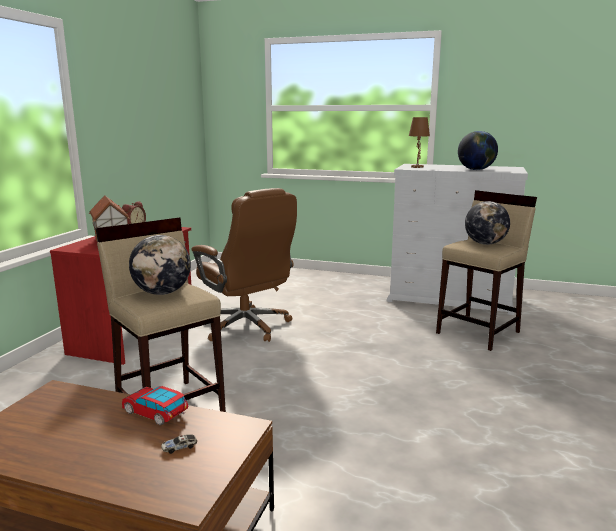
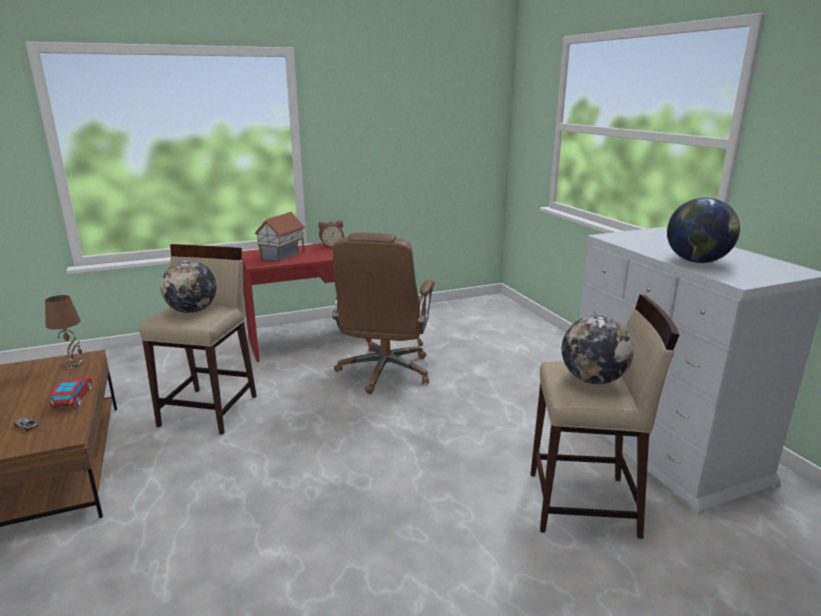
camera: 50 degrees right, 5 degrees up
brown table lamp [409,117,430,168] -> brown table lamp moved to [45,295,83,368]

